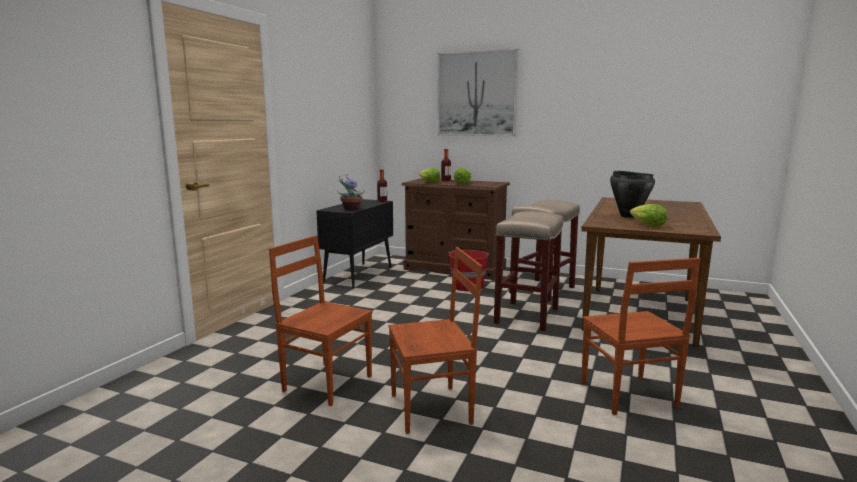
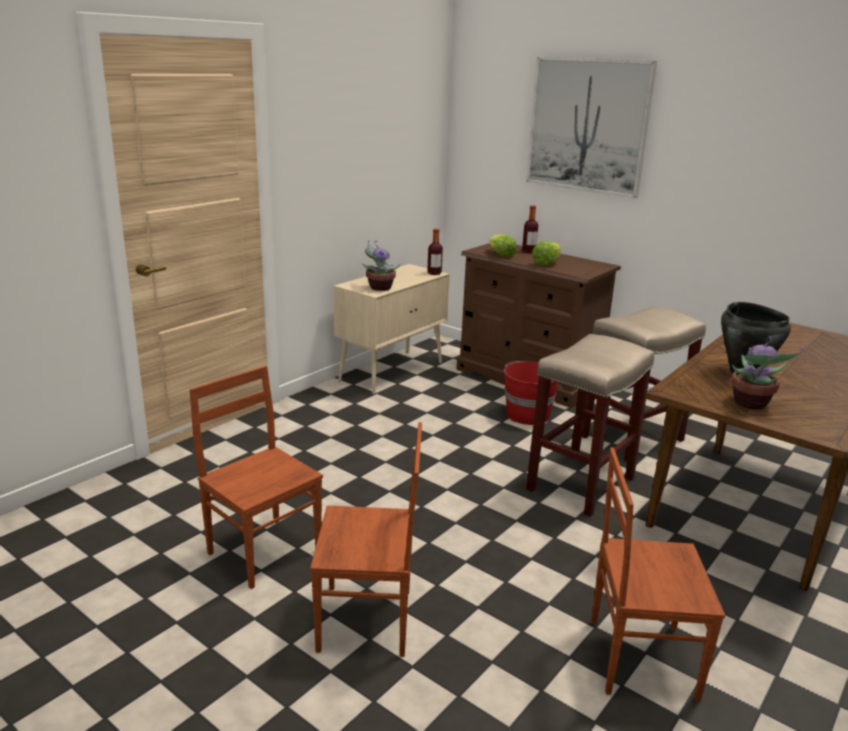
camera: 15 degrees right, 10 degrees up
black cabinet [316,199,393,288] -> beige cabinet [334,264,450,395]
brown chair [581,258,700,415] -> brown chair turned 90 degrees clockwise [591,448,725,702]
lettuce [630,204,667,227] -> potted plant [731,336,804,410]

